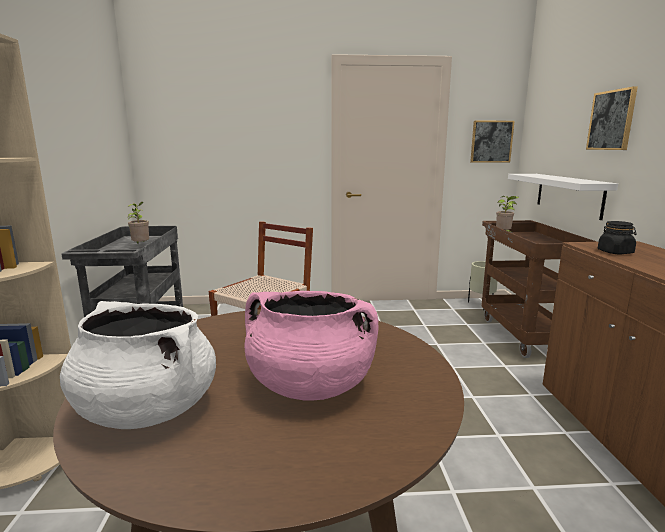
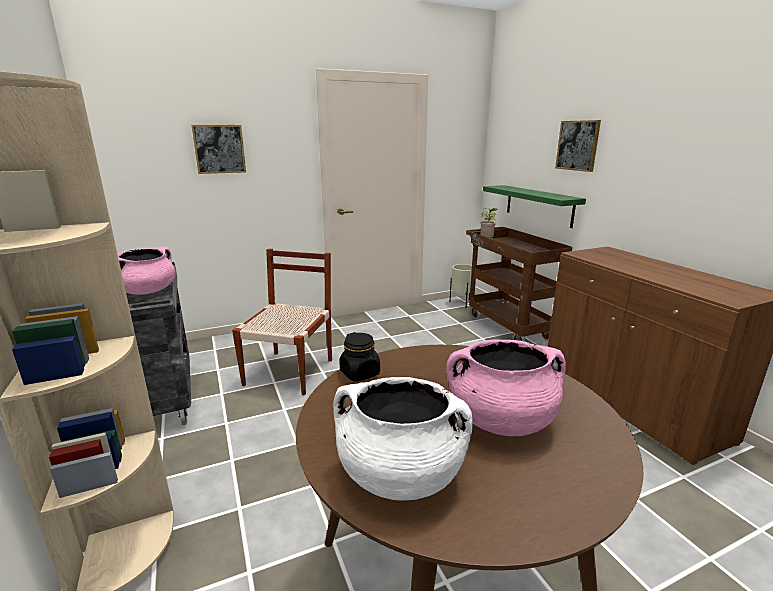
camera: 20 degrees left, 5 degrees up
potted plant [127,202,149,244] -> pink cooking pot [118,247,176,295]
picture [470,121,515,163] -> picture moved to [191,125,246,174]
white shelf [508,174,618,220] -> green shelf [483,185,586,228]
black jar [598,221,637,254] -> black jar moved to [339,332,380,382]

